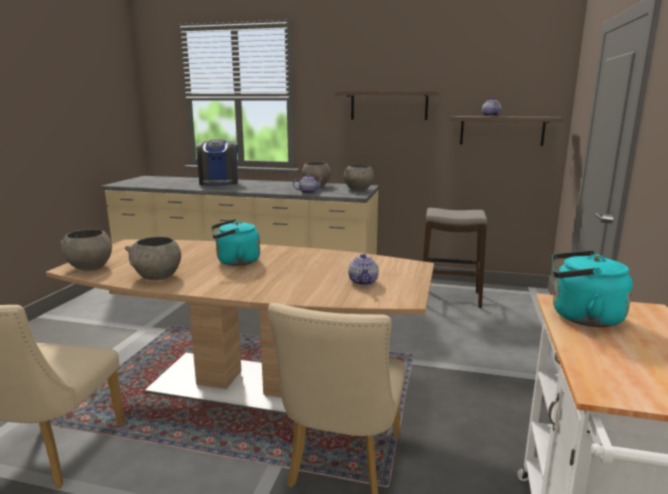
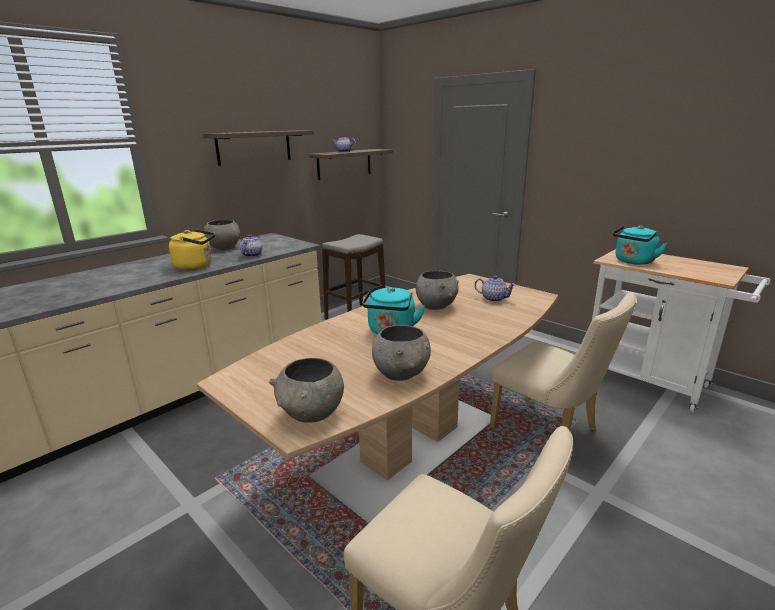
camera: 60 degrees left, 5 degrees up
coffee machine [197,139,238,186] -> none
grey bowl [344,165,374,190] -> grey bowl moved to [416,271,459,310]
none -> yellow kettle [169,229,215,270]

